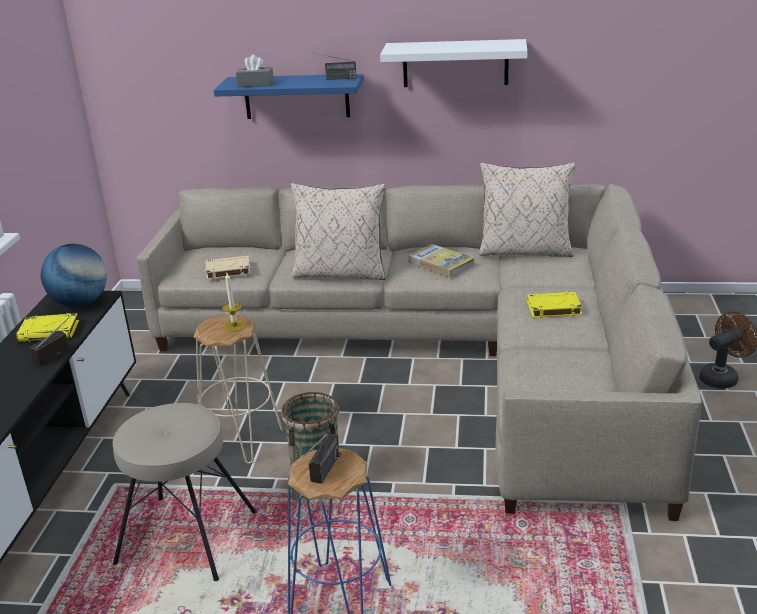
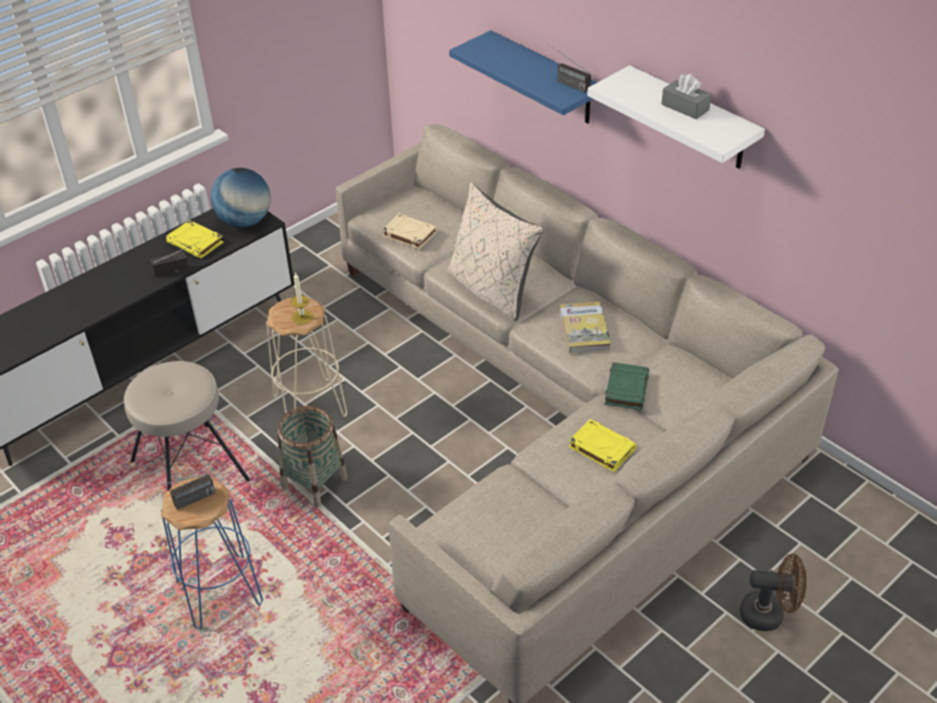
camera: 40 degrees right, 15 degrees up
grey tissue box [236,55,274,87] -> grey tissue box moved to [661,74,711,119]
beige pillow [479,163,576,257] -> none
none -> green book [605,362,649,410]

